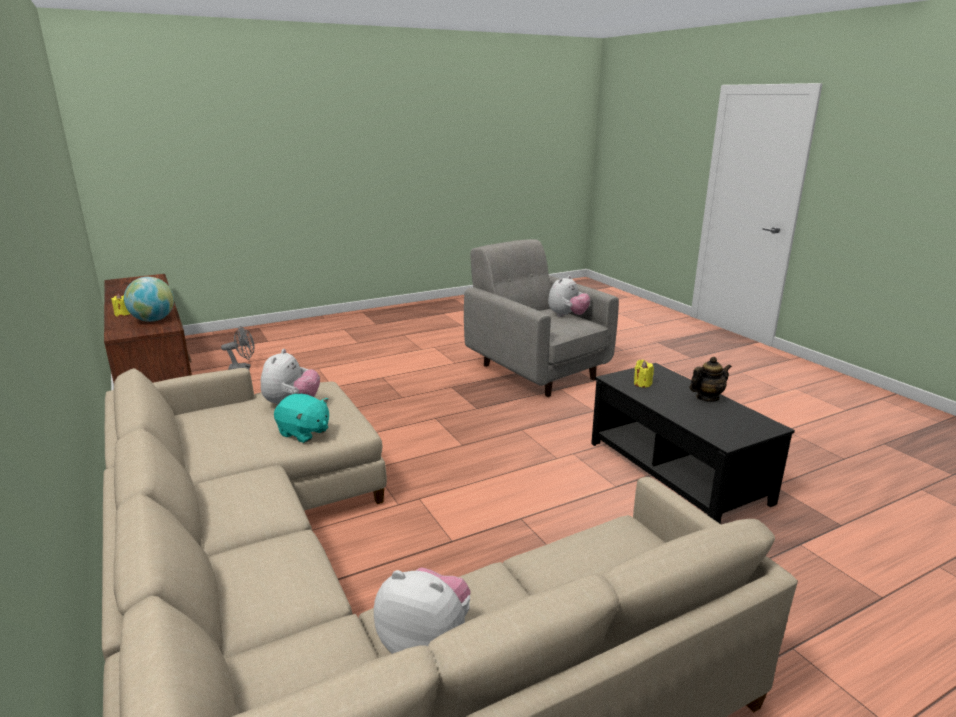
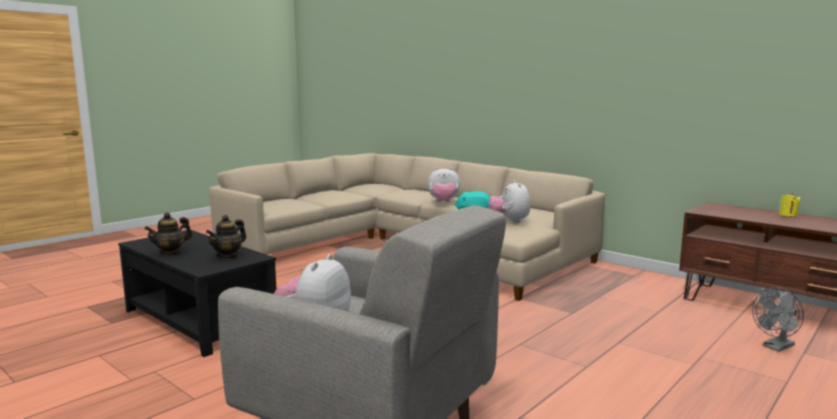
camera: 160 degrees right, 10 degrees down
globe [124,277,174,322] -> none
plush toy [374,568,471,654] -> plush toy moved to [428,167,460,202]
yellow candle [634,360,654,388] -> teapot [206,215,246,260]

